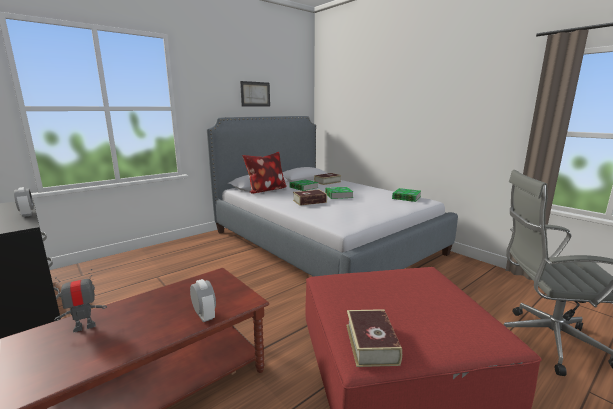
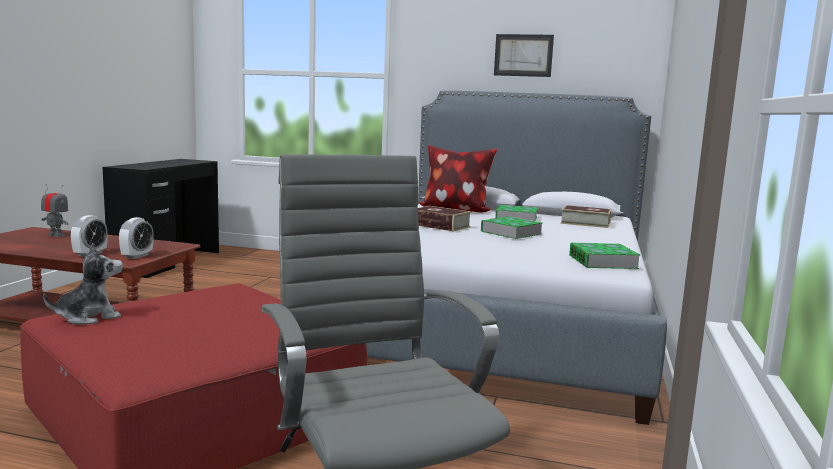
camera: 55 degrees right, 5 degrees down
alarm clock [14,187,34,217] -> alarm clock moved to [119,217,154,259]
book [346,309,402,367] -> plush toy [43,243,123,325]

